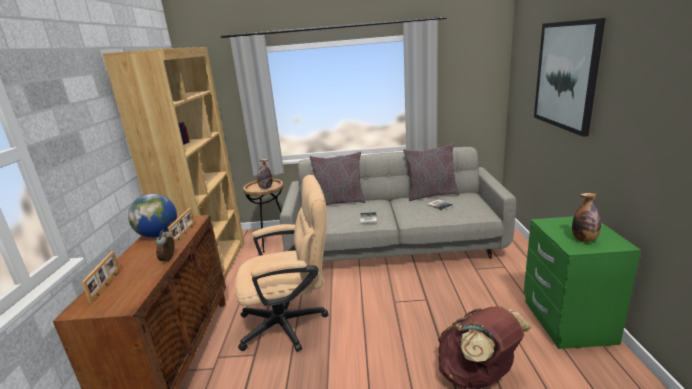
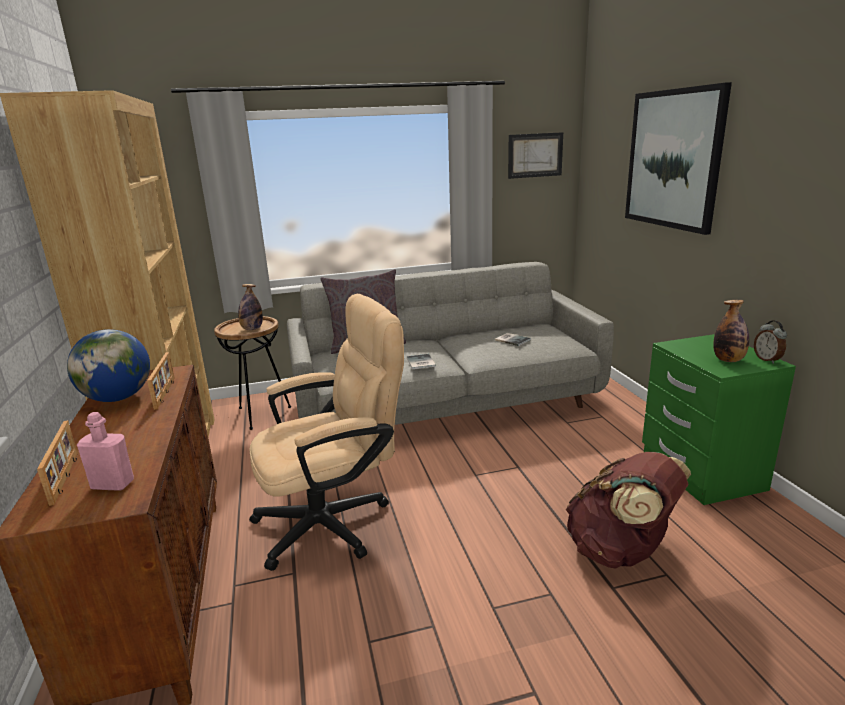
camera: 15 degrees left, 0 degrees up
alarm clock [155,229,175,264] -> alarm clock moved to [754,320,787,364]
grey pillow [403,143,460,201] -> none
none -> pink bottle [77,412,134,491]
none -> picture [508,132,563,179]

